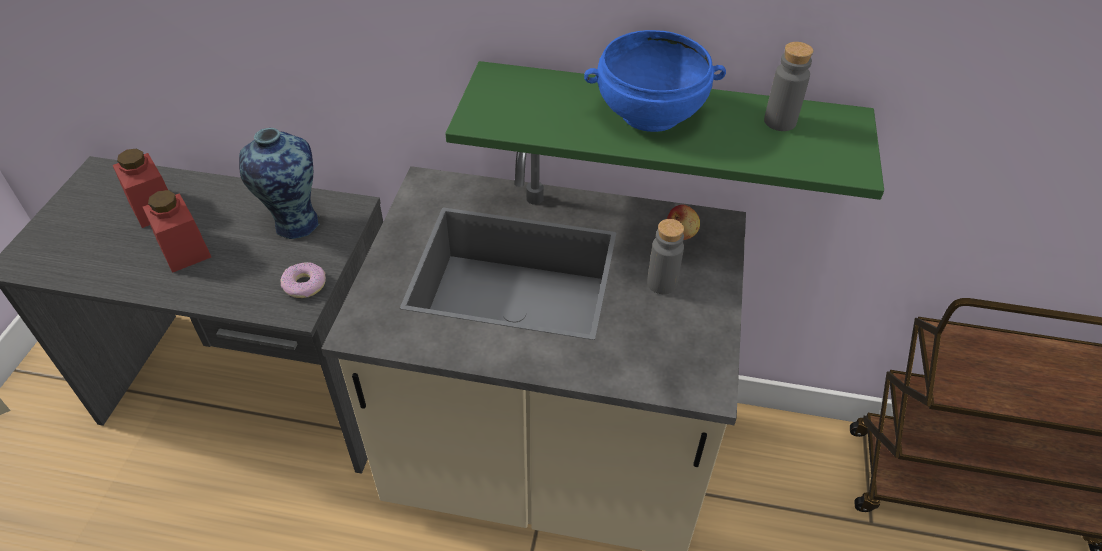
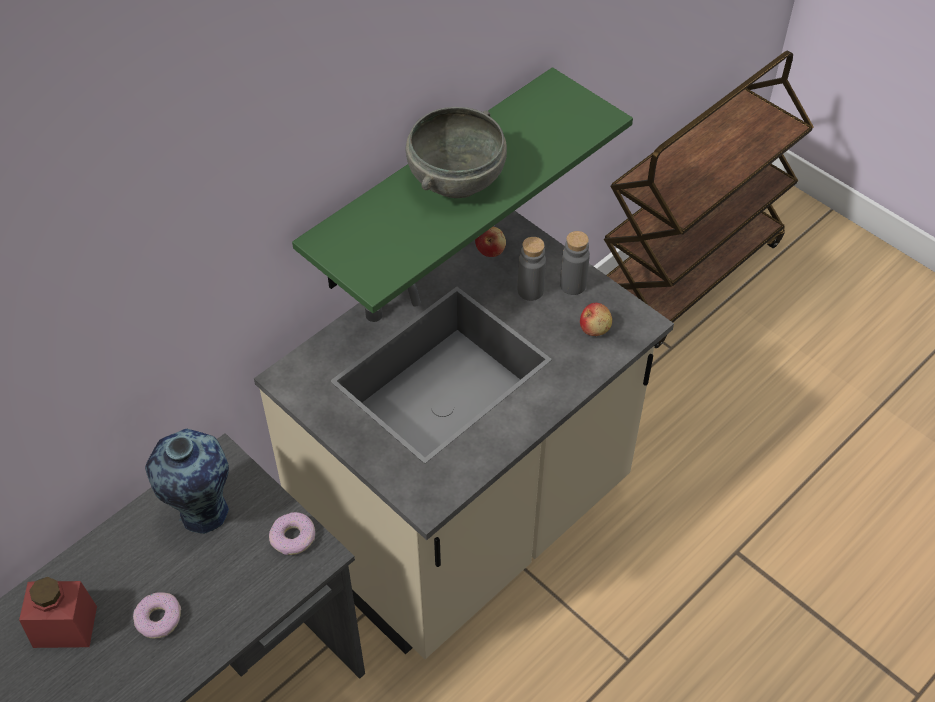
camera: 55 degrees left, 5 degrees up
red jar [143,190,211,273] -> donut [133,592,181,639]
blue bowl [584,30,726,132] -> grey bowl [405,107,507,198]
grey bottle [764,42,813,131] -> grey bottle moved to [560,231,590,295]
none -> apple [580,303,612,336]

